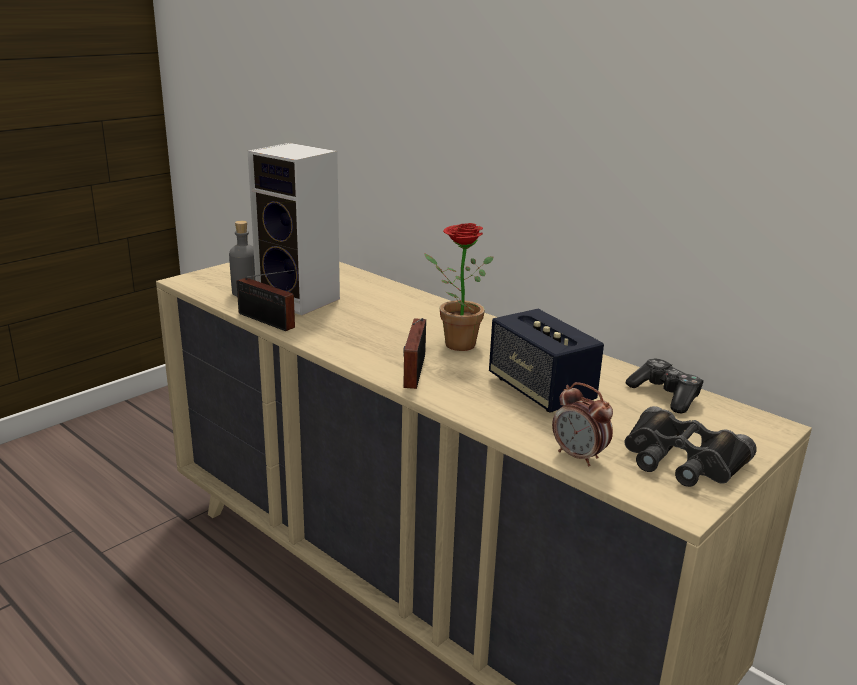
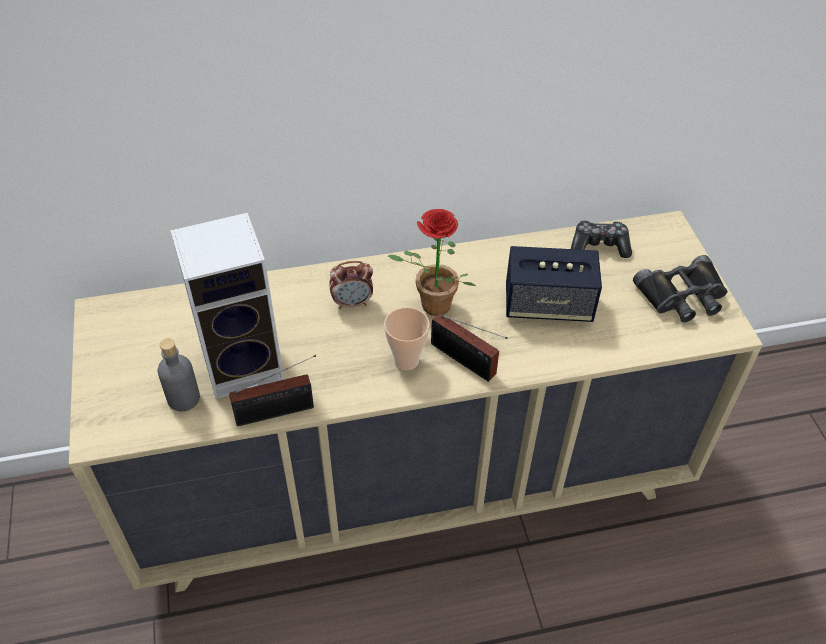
camera: 55 degrees left, 25 degrees up
alarm clock [552,382,613,466] -> alarm clock moved to [329,261,373,309]
none -> cup [384,307,430,370]

